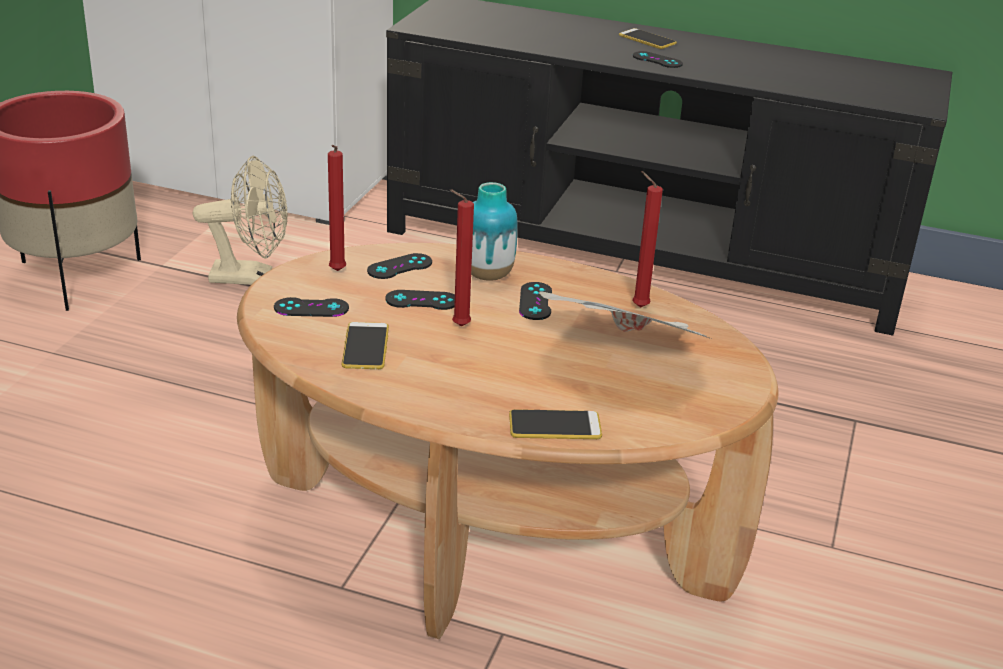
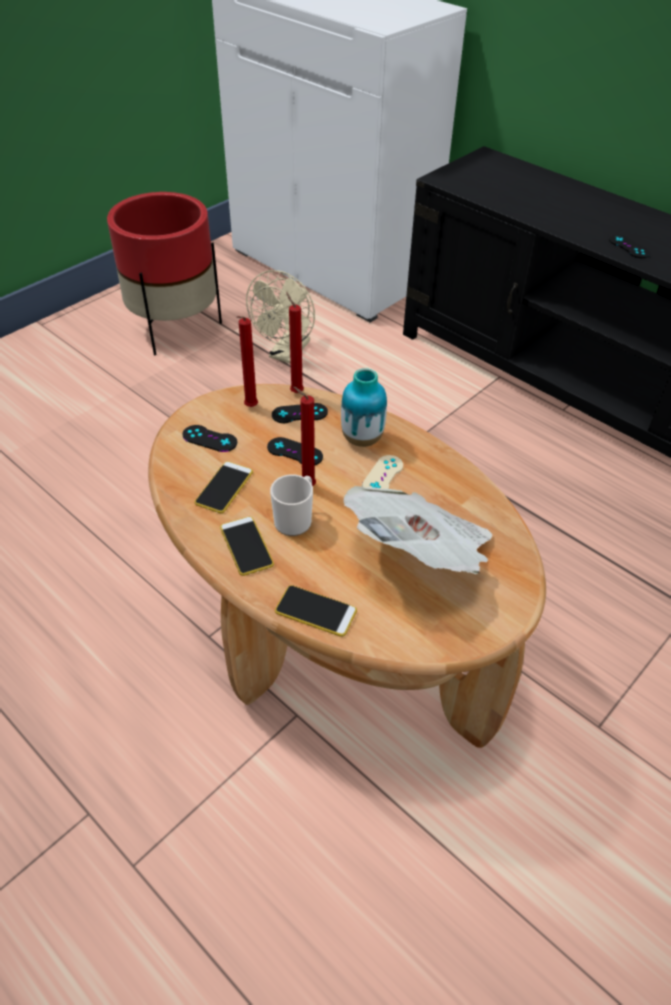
camera: 25 degrees right, 15 degrees up
beige fan [193,156,288,285] -> beige fan turned 90 degrees clockwise [246,270,315,364]
black game controller [519,282,552,320] -> beige game controller [362,455,403,489]
phone [619,28,677,49] -> phone moved to [220,516,274,576]
red candle [632,171,663,308] -> red candle moved to [286,292,304,393]
none -> mug [270,475,313,536]

